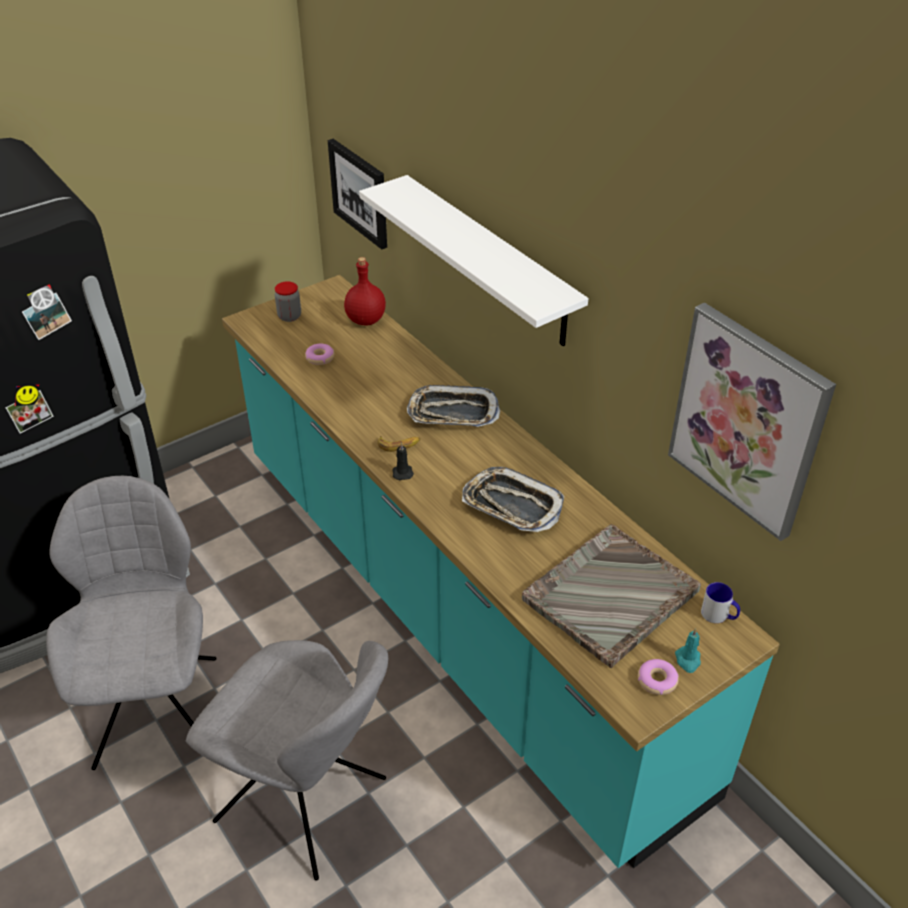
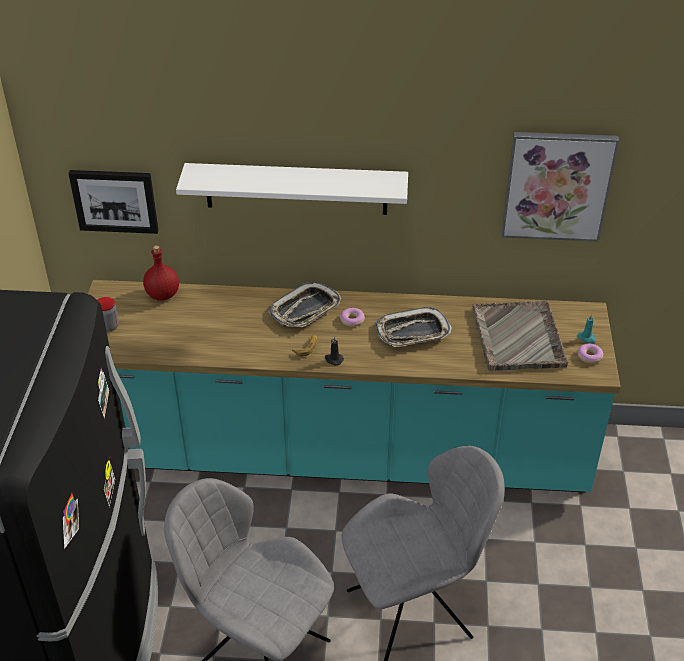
camera: 50 degrees left, 0 degrees up
donut [305,344,334,365] -> donut moved to [340,308,365,327]
mug [701,582,740,623] -> none

